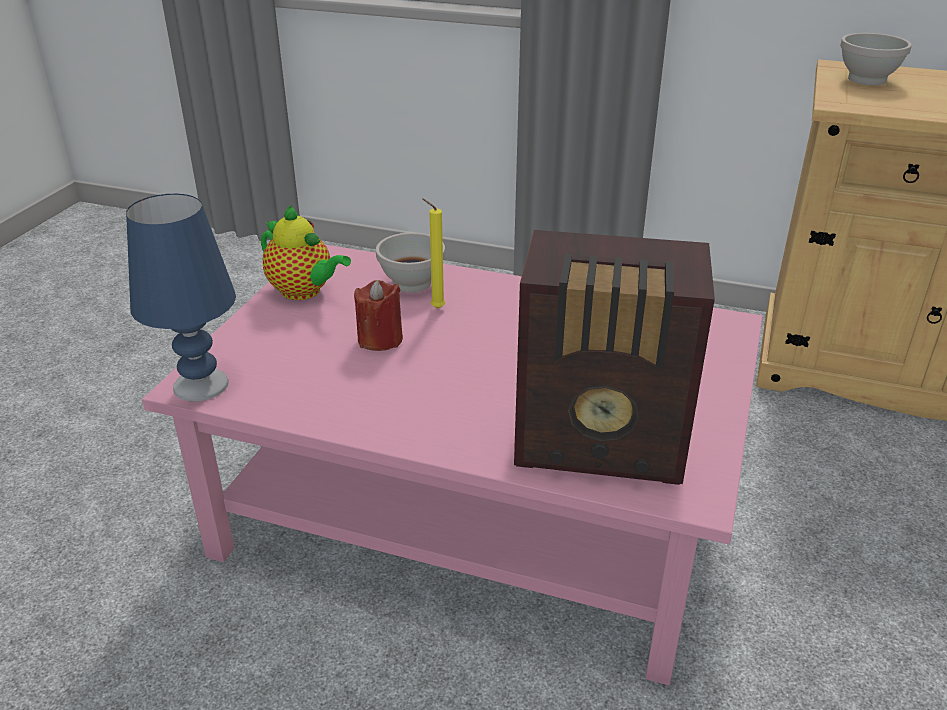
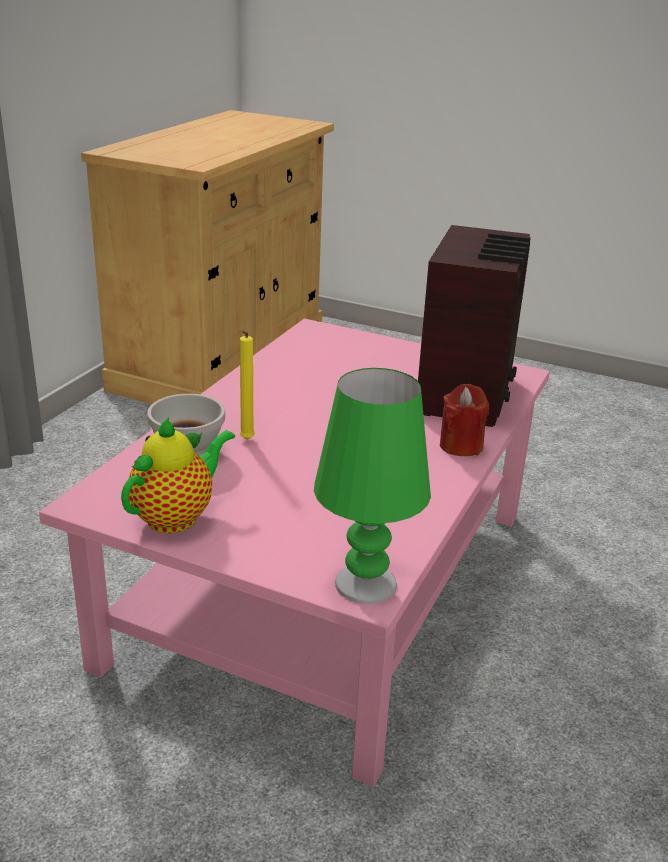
camera: 85 degrees left, 5 degrees down
blue table lamp [126,194,236,401] -> green table lamp [314,368,431,604]
red candle [354,280,403,351] -> red candle moved to [440,384,489,456]
white bowl [840,33,912,85] -> none

